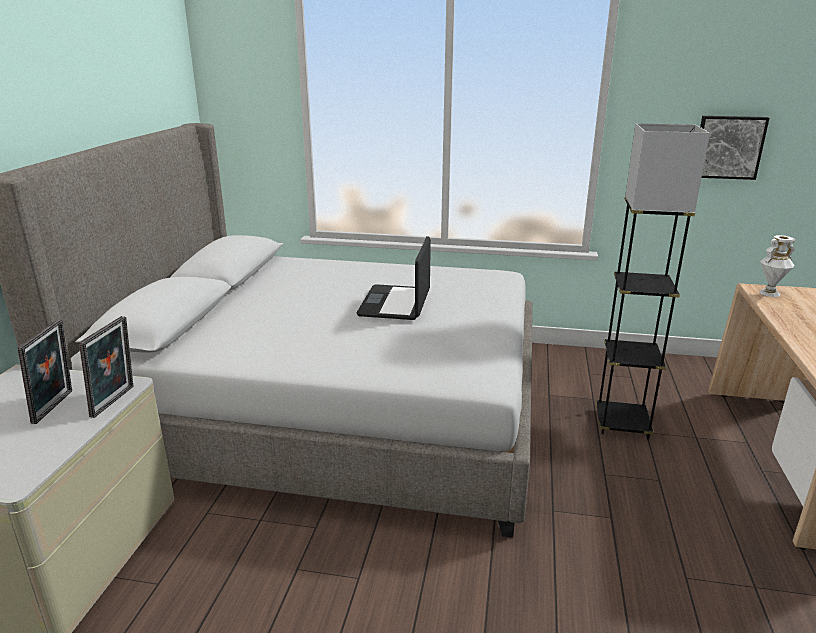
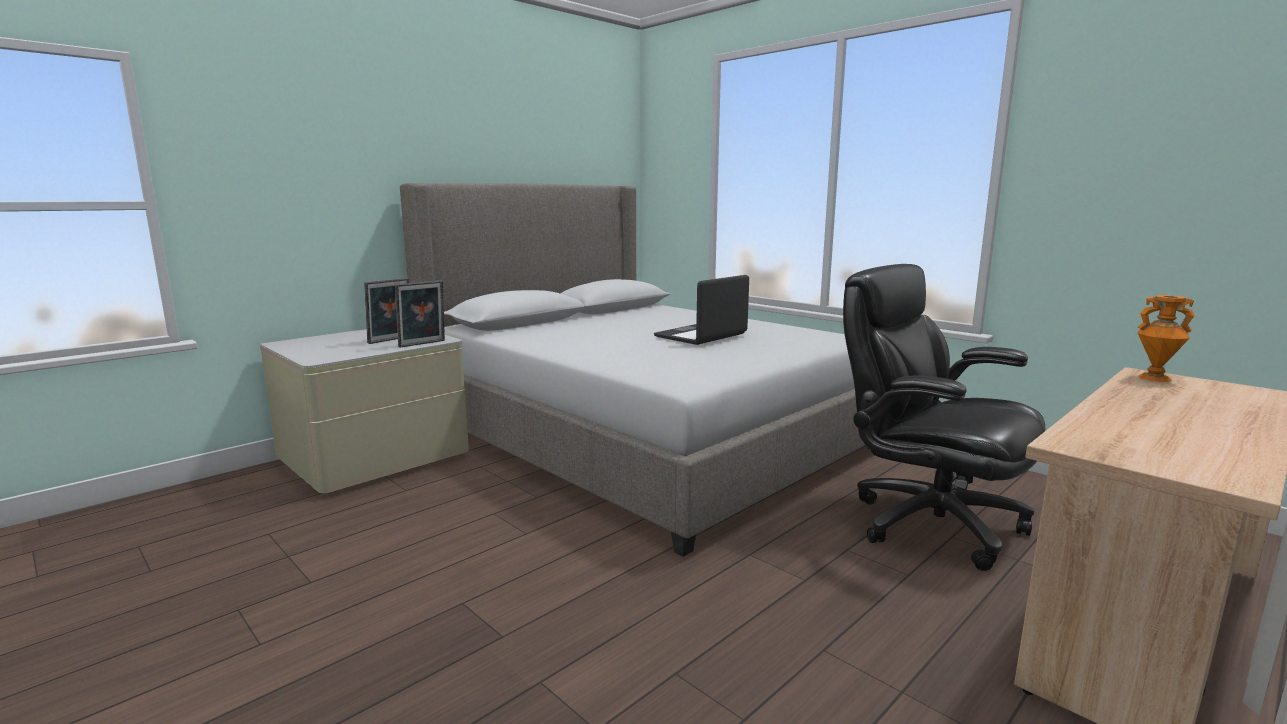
camera: 35 degrees right, 10 degrees down
grey floor lamp [596,123,710,439] -> black office chair [843,264,1045,571]
picture [700,116,769,180] -> none
white vase [759,235,795,297] -> orange vase [1138,295,1195,382]

